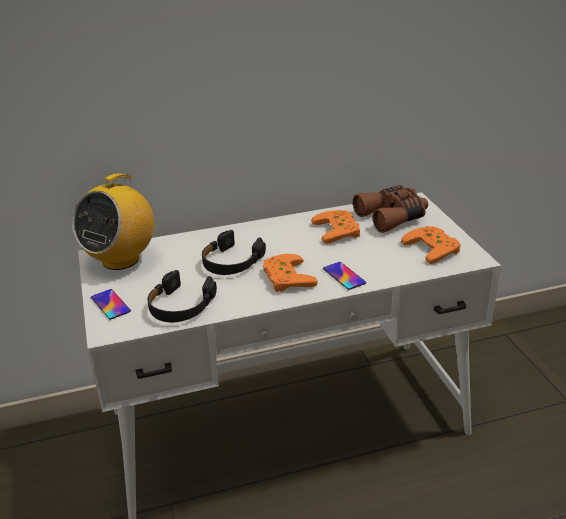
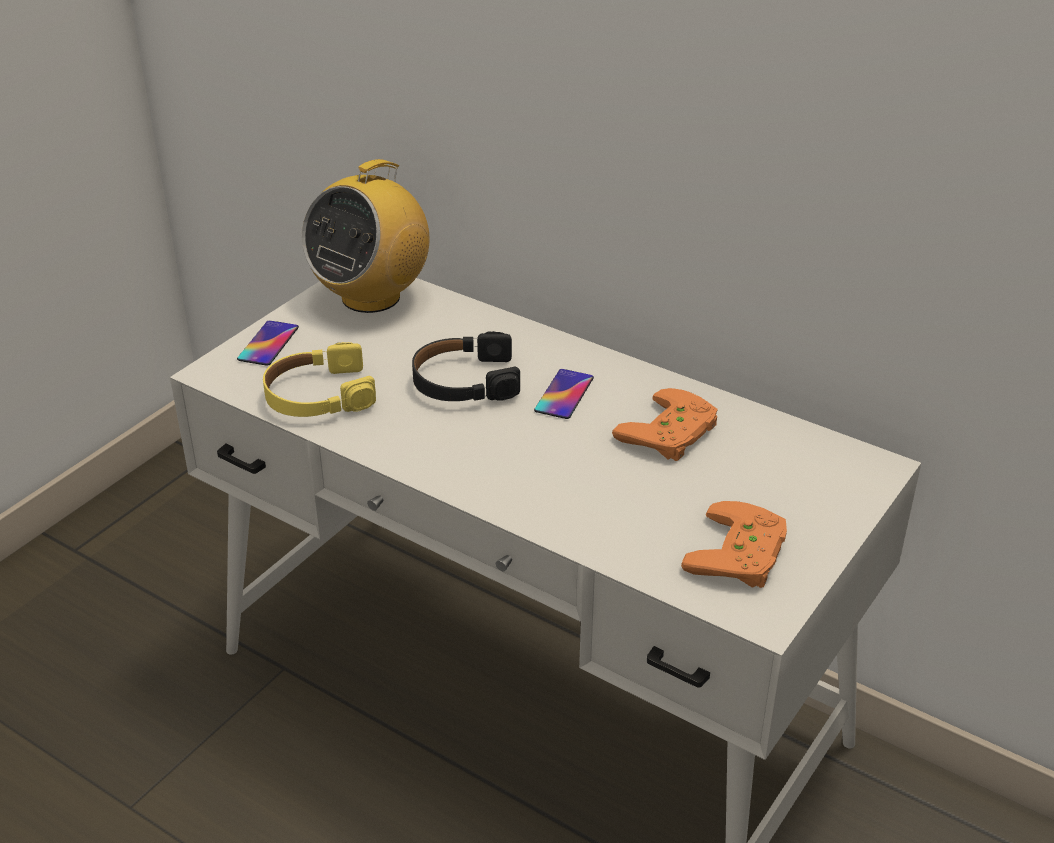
camera: 50 degrees right, 5 degrees up
radio [72,173,154,270] -> radio turned 45 degrees counterclockwise [301,159,430,313]
black headphones [147,270,217,322] -> yellow headphones [263,342,376,417]
orange game controller [263,254,318,292] -> none
phone [323,262,366,290] -> phone moved to [534,369,594,419]
brown binoculars [353,185,428,233] -> none

